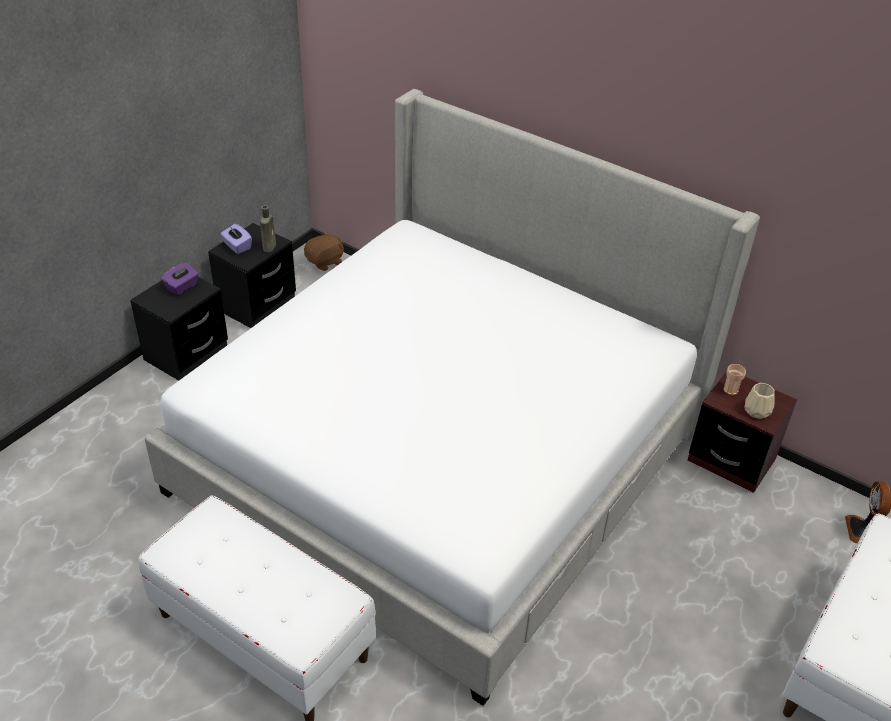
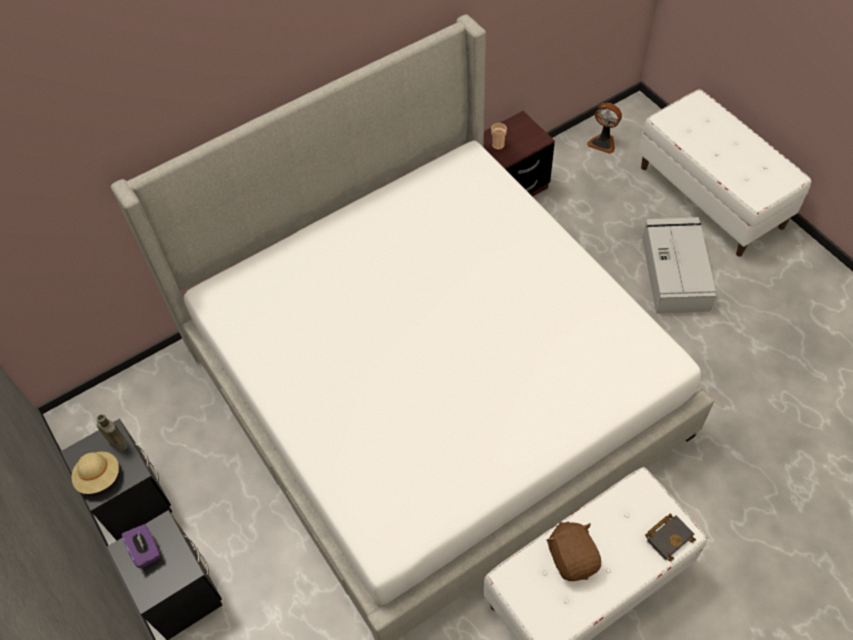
camera: 65 degrees left, 15 degrees up
purple tissue box [220,224,252,254] -> beige hat [72,452,119,494]
brown plush toy [304,232,344,271] -> brown plush toy moved to [546,521,601,581]
beige vase [744,383,775,419] -> none
none -> grey storage box [642,217,716,313]
none -> black book [645,514,696,562]

